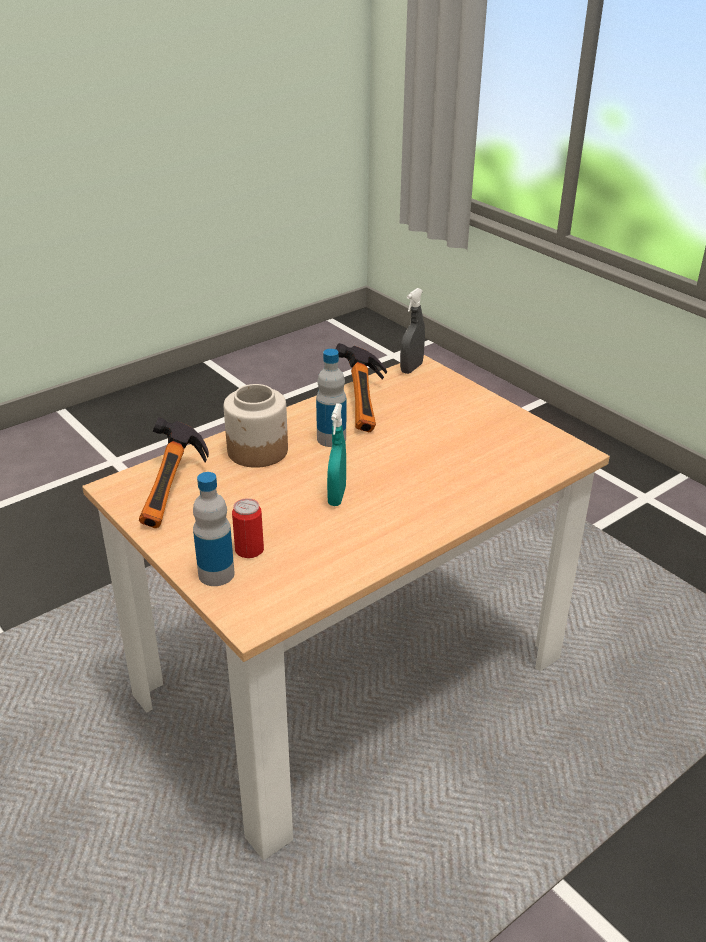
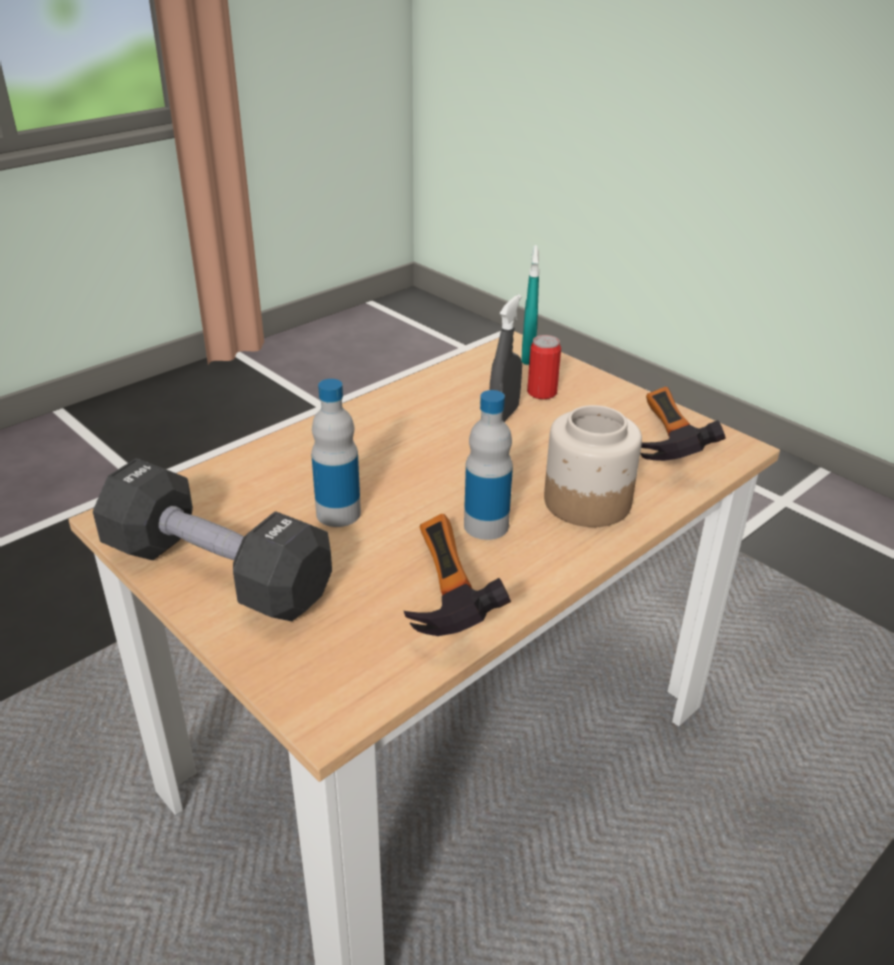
camera: 175 degrees right, 0 degrees up
bottle [193,472,235,586] -> bottle moved to [311,379,361,527]
turquoise spray bottle [327,403,346,506] -> turquoise spray bottle moved to [521,245,539,365]
grey spray bottle [400,288,425,374] -> grey spray bottle moved to [490,294,522,422]
none -> black dumbbell [93,458,332,621]

